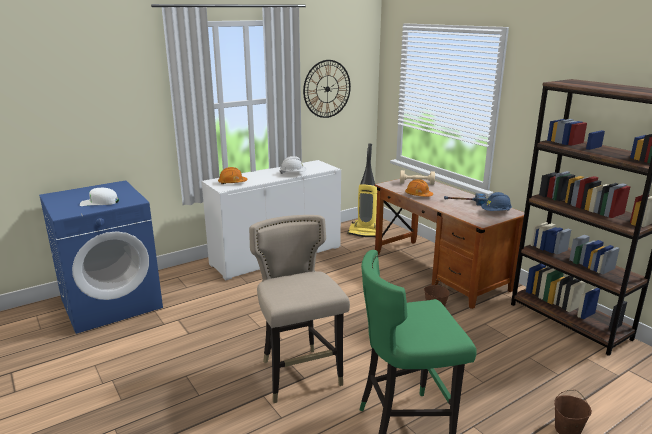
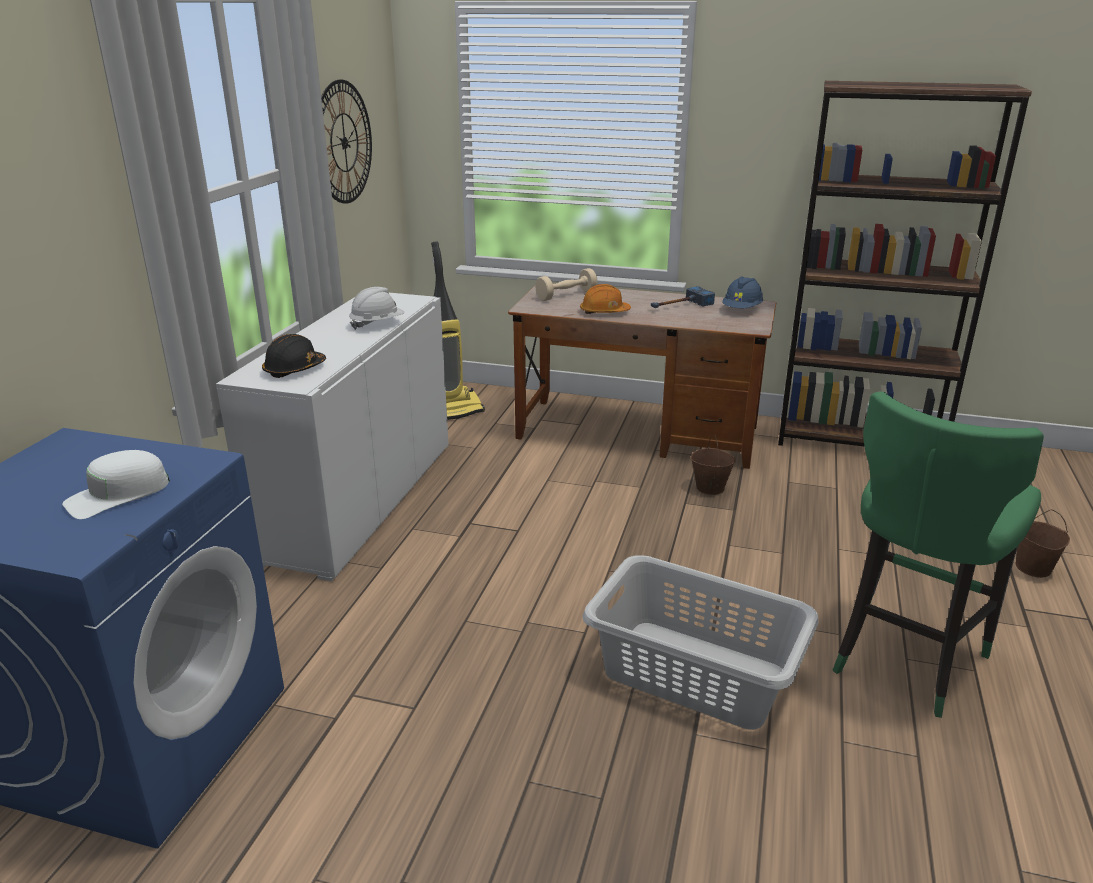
camera: 40 degrees left, 5 degrees up
orange hard hat [218,167,247,184] -> black hard hat [262,334,326,378]
beige stool [249,215,350,403] -> grey laundry basket [582,555,819,730]

